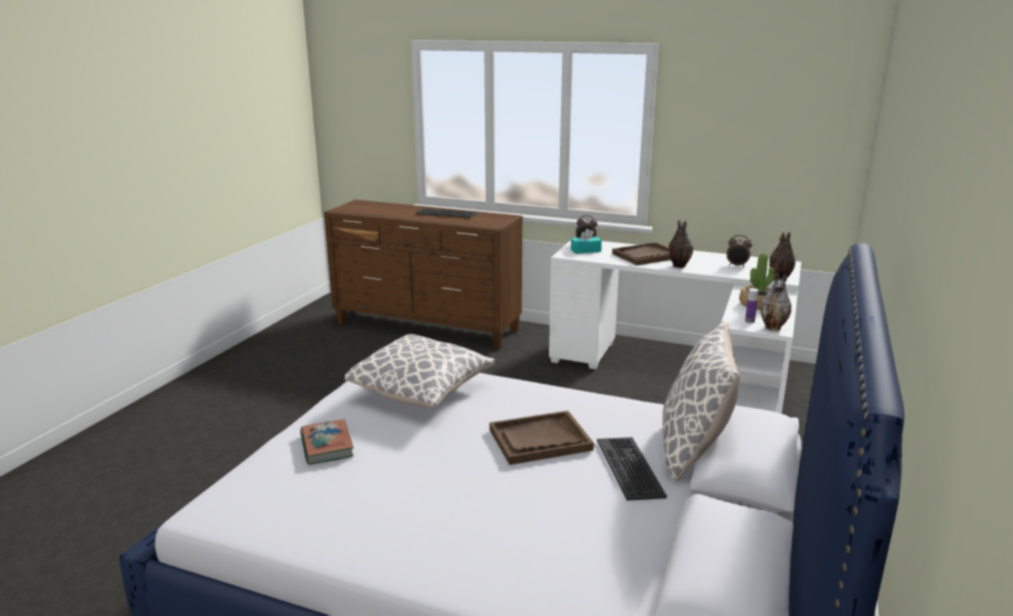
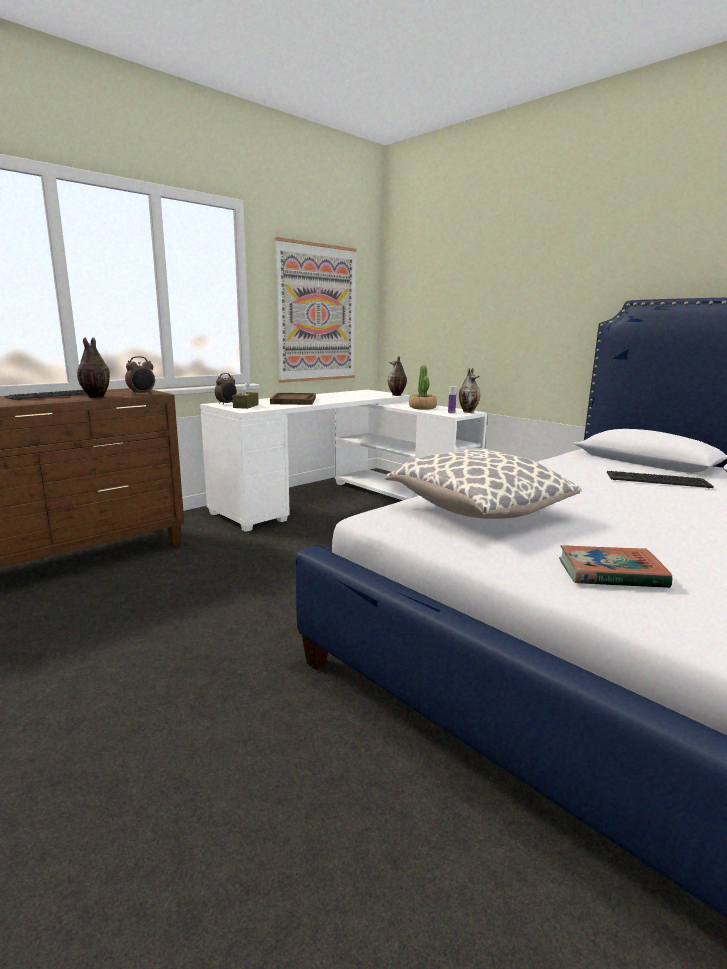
camera: 65 degrees left, 5 degrees down
brown tray [489,411,594,465] -> none
turquoise tissue box [571,228,602,254] -> brown tissue box [232,382,259,409]
pillow [663,321,740,481] -> none
vase [669,220,694,268] -> vase moved to [77,337,110,398]
alarm clock [727,235,752,267] -> alarm clock moved to [125,356,155,395]
none -> picture [275,237,356,383]

